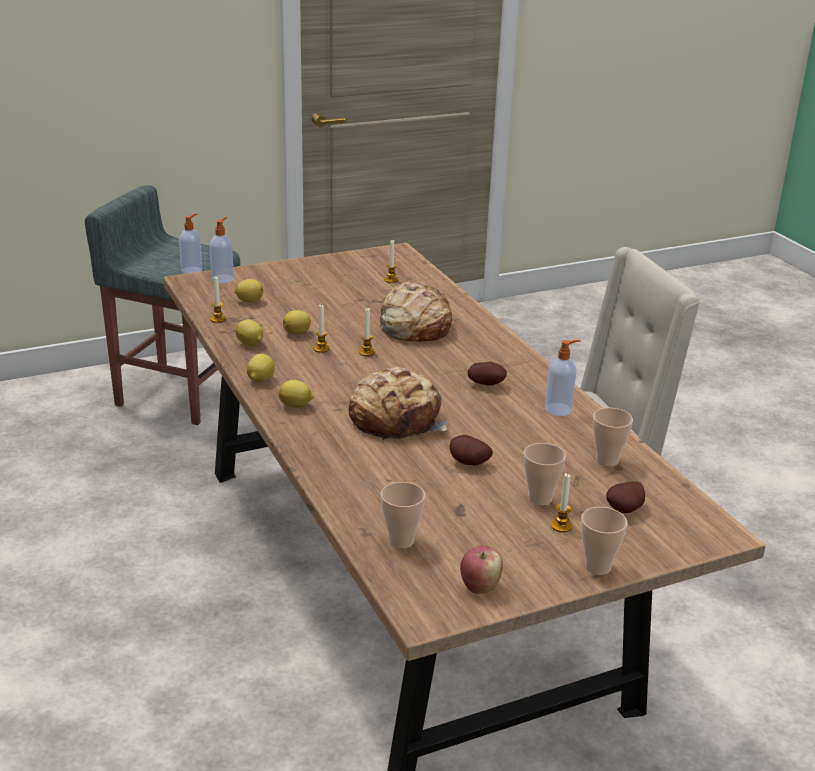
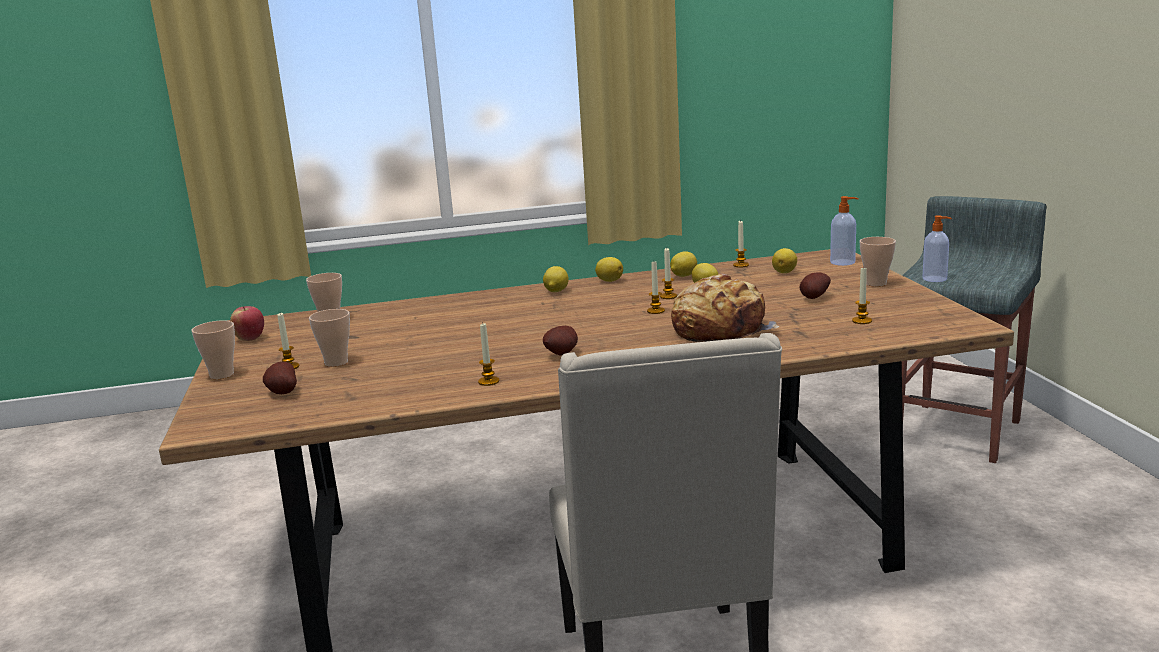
camera: 105 degrees right, 10 degrees down
bread [349,366,447,440] -> none
potato [450,435,493,466] -> potato moved to [799,272,831,299]
soap dispenser [545,340,581,416] -> candle [478,323,499,386]
cup [593,408,633,466] -> cup moved to [860,237,896,287]

